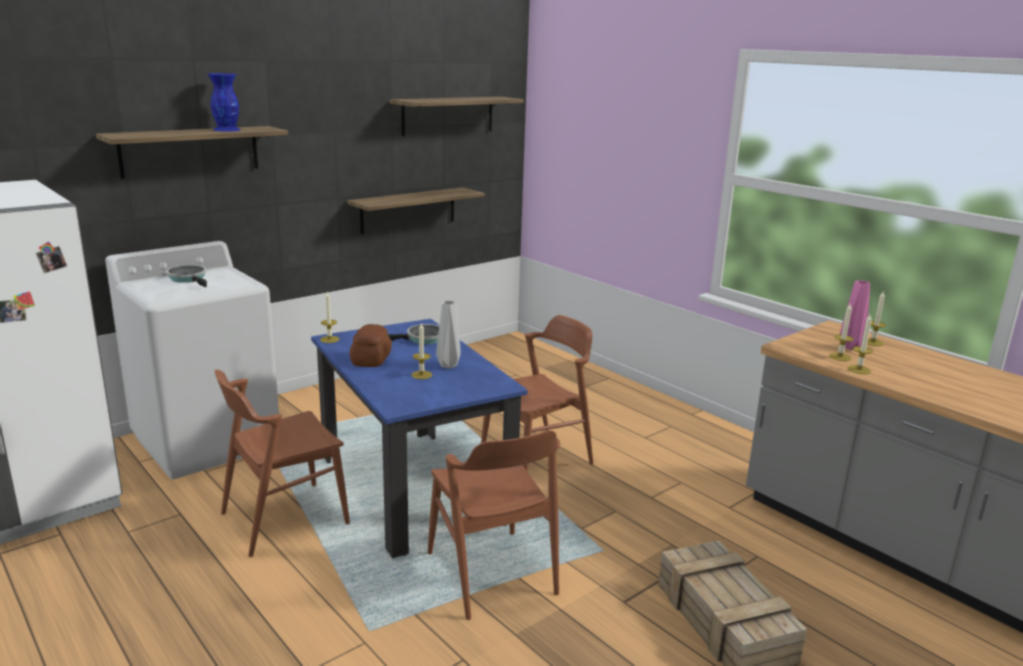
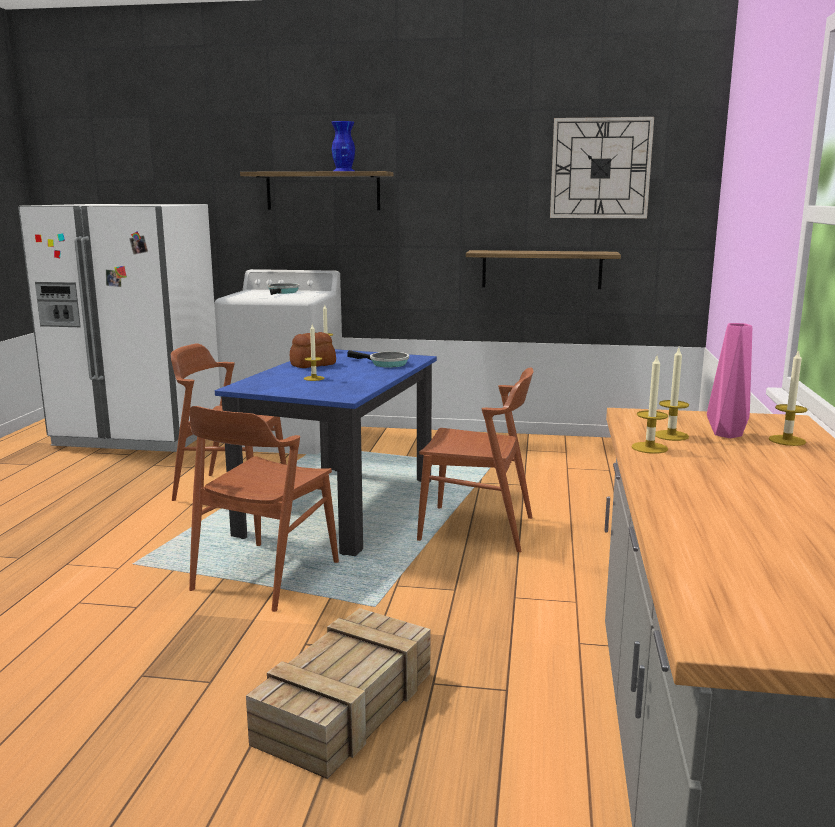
camera: 50 degrees right, 5 degrees down
shelf [390,97,524,136] -> wall clock [550,117,654,218]
grey vase [436,301,461,369] -> none

